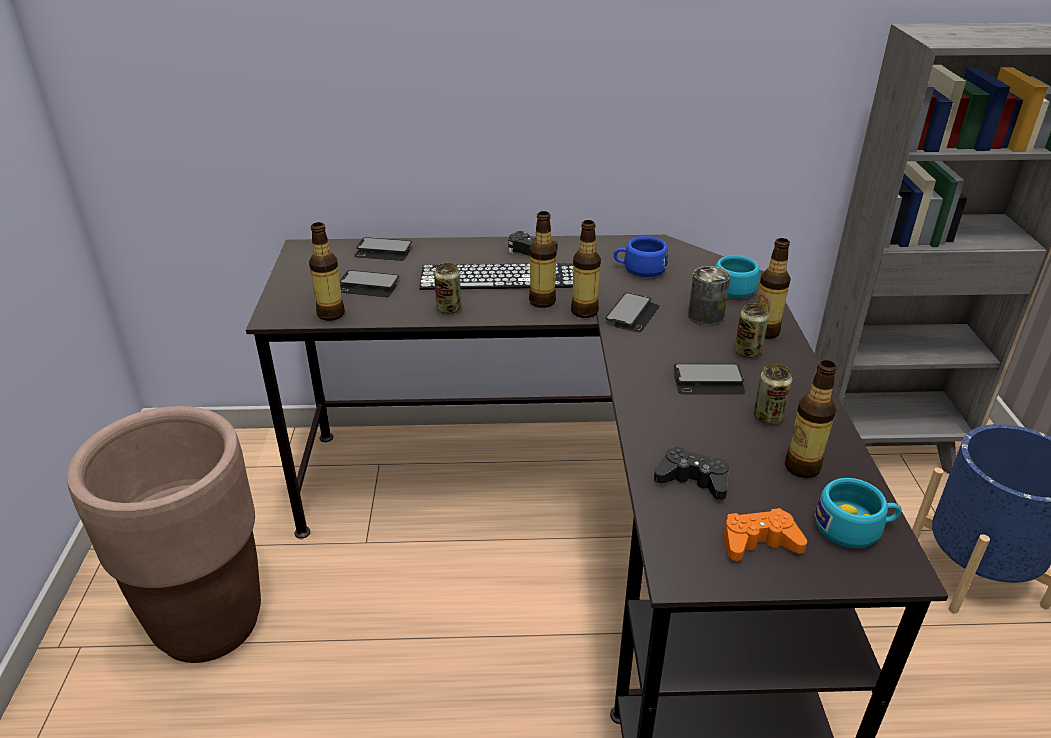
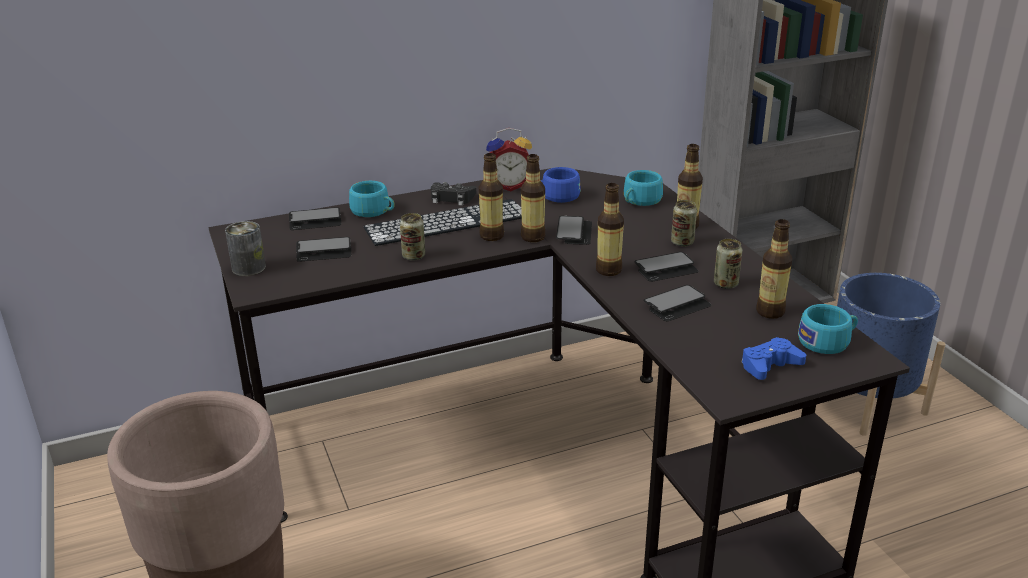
camera: 20 degrees left, 5 degrees down
bottle [309,222,345,321] -> bottle moved to [596,183,624,276]
black game controller [654,446,729,500] -> none
can [688,266,730,326] -> can moved to [225,221,266,276]
orange game controller [723,508,807,561] -> blue game controller [742,337,806,380]
none -> turquoise cup [349,181,395,217]
none -> alarm clock [486,128,532,191]
none -> phone [644,285,711,322]

